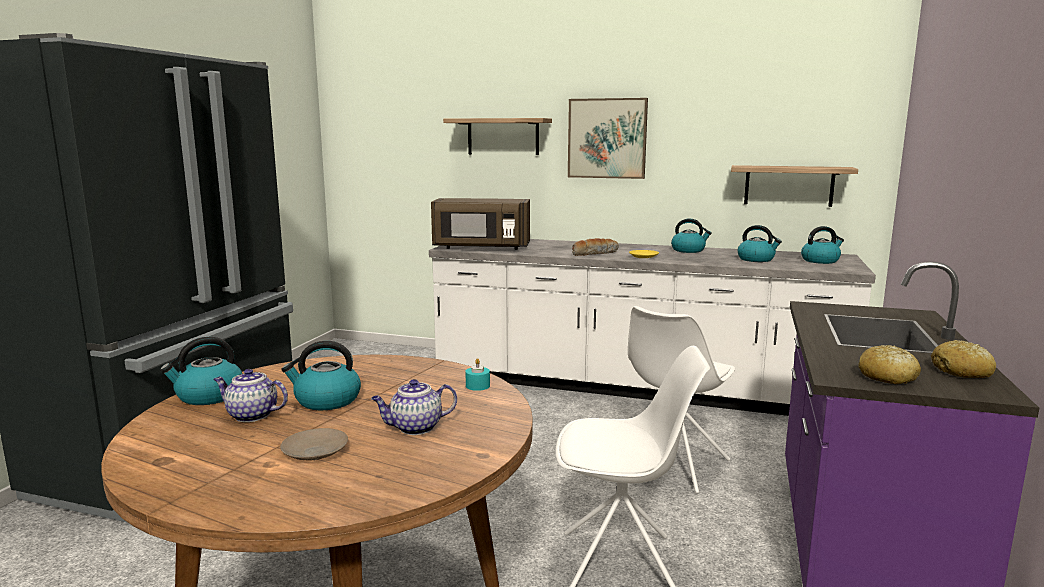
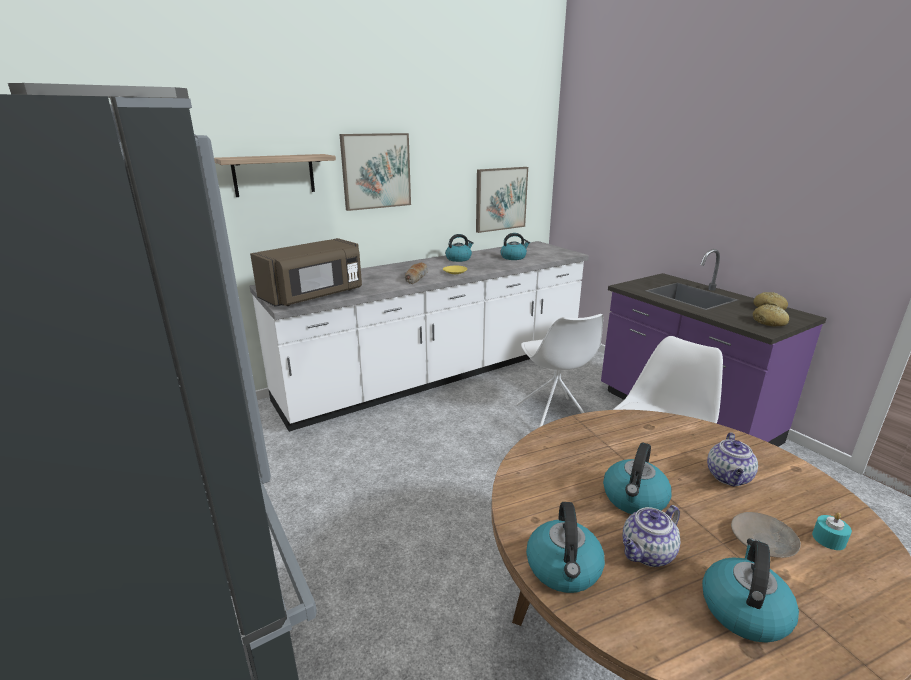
camera: 50 degrees left, 10 degrees up
turquoise candle [465,358,490,391] -> turquoise candle moved to [812,513,852,550]
shelf [731,165,858,207] -> picture [476,167,528,233]
kettle [801,226,844,264] -> kettle moved to [702,538,799,643]

